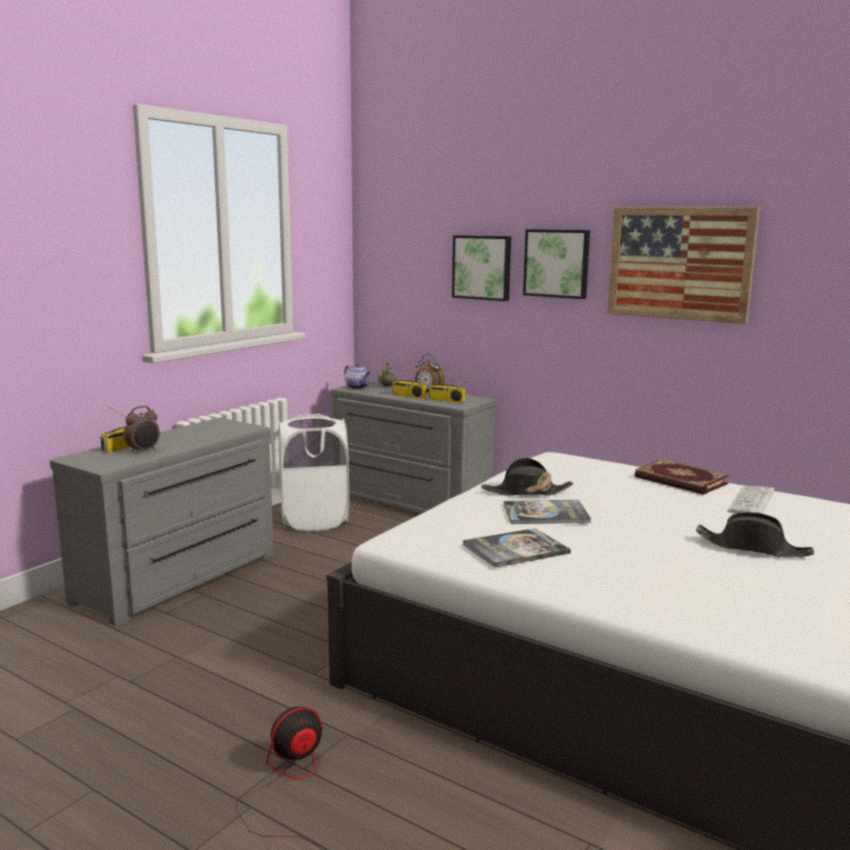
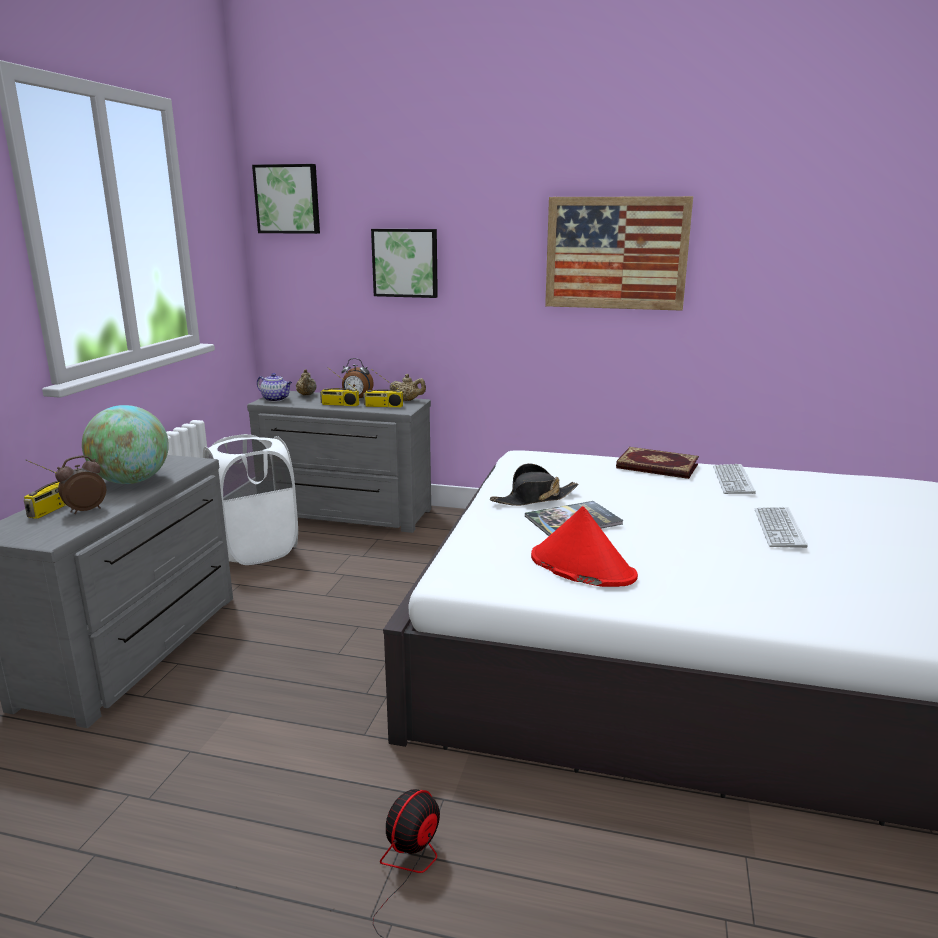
camera: 20 degrees left, 5 degrees up
alarm clock [124,406,160,454] -> alarm clock turned 150 degrees counterclockwise [55,456,106,514]
book [462,528,571,568] -> red hat [531,506,638,587]
picture [523,229,590,299] -> picture moved to [252,164,320,234]
black hat [696,512,814,558] -> keyboard [755,507,808,548]
none -> globe [82,405,169,484]
none -> beige teapot [390,374,426,401]

